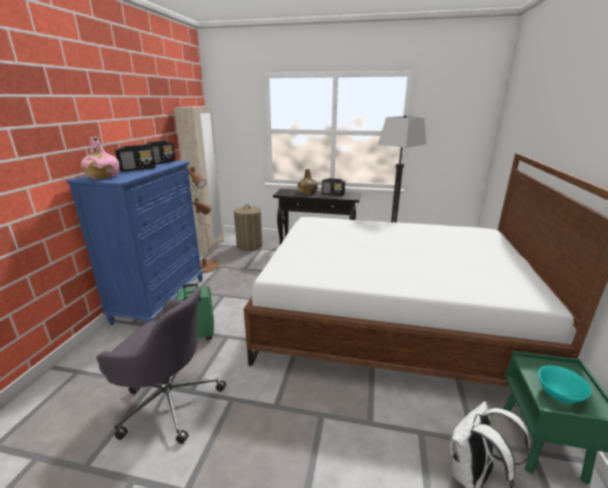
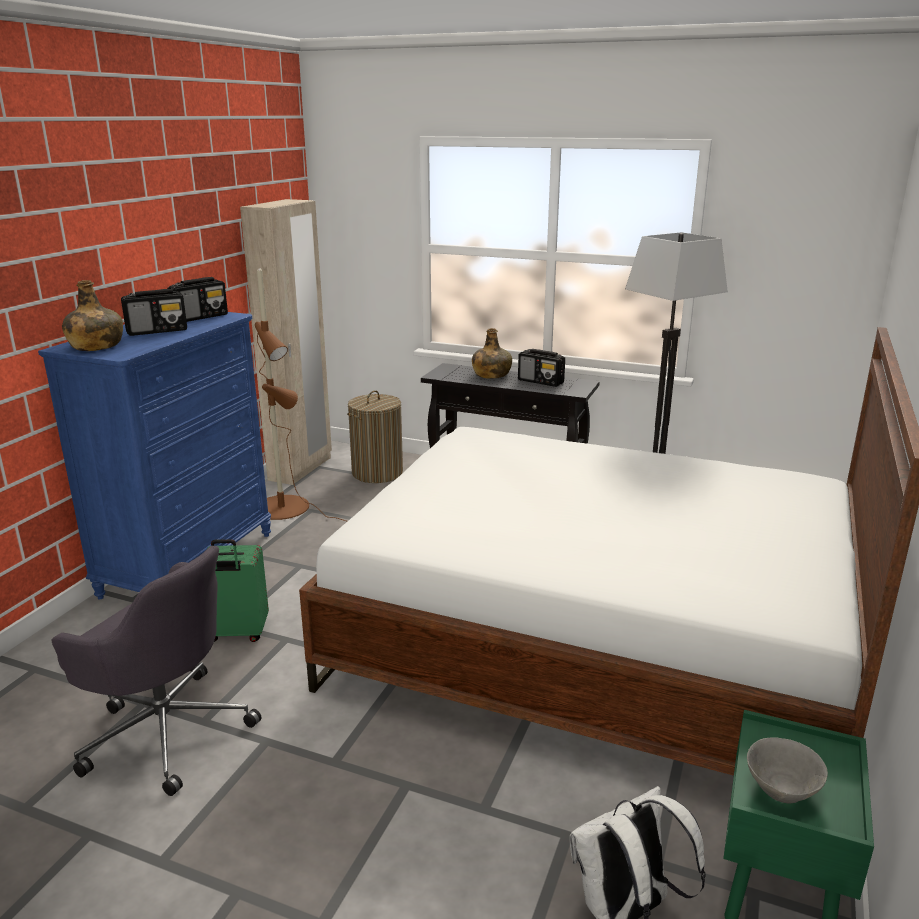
camera: 10 degrees right, 0 degrees up
pink bottle [81,137,119,179] -> green bottle [62,280,123,351]
turquoise bowl [538,366,592,404] -> grey bowl [747,737,828,803]

